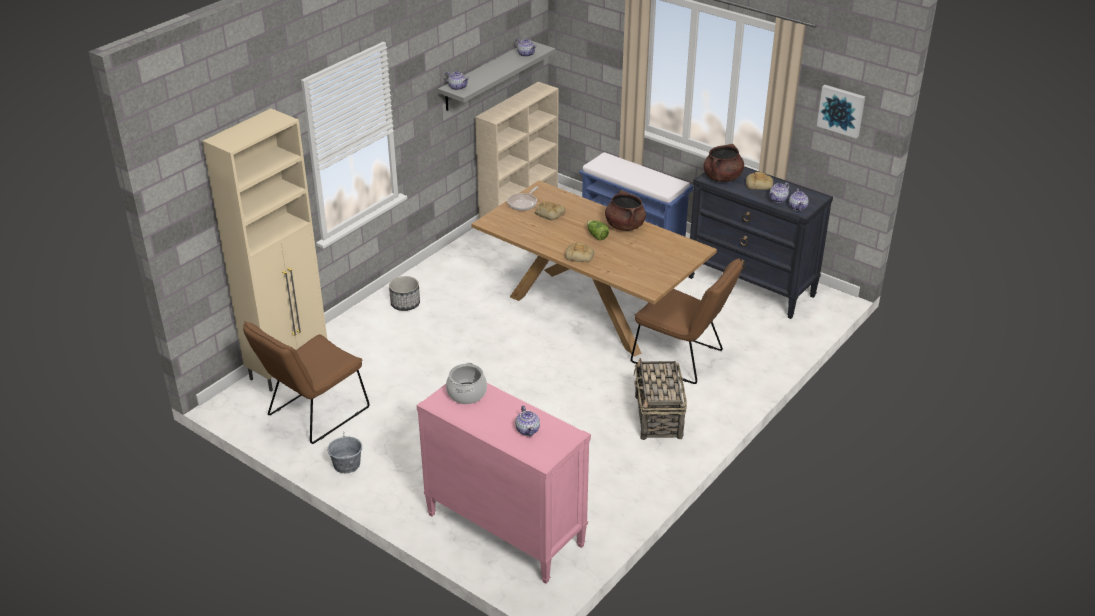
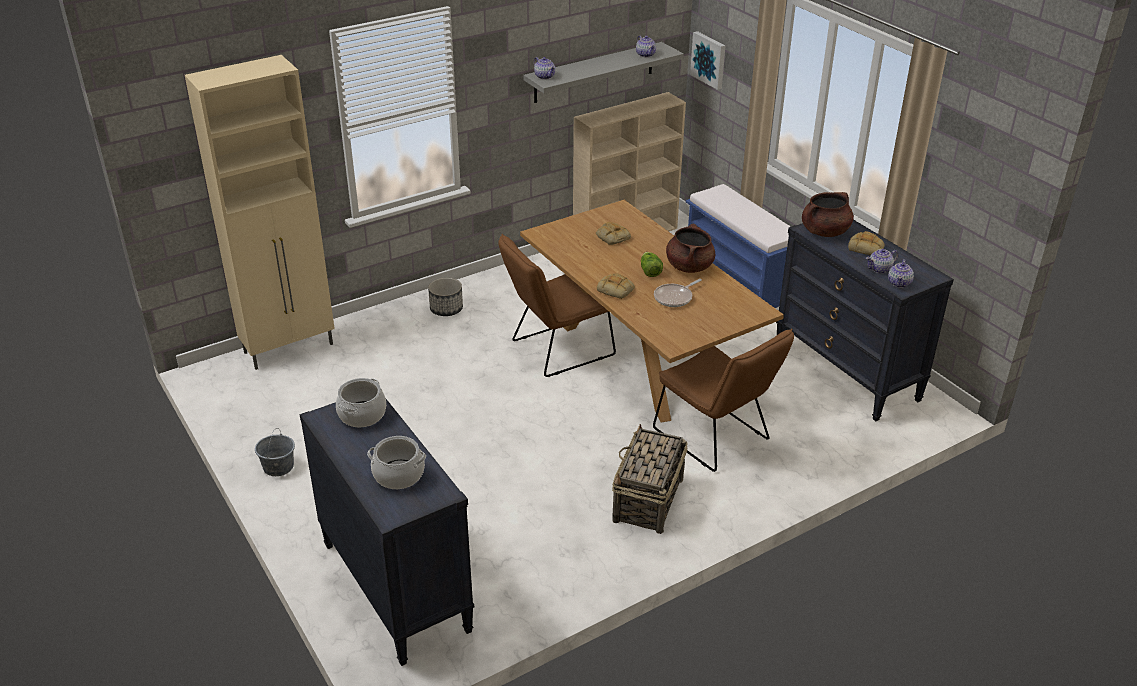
camera: 20 degrees right, 0 degrees up
brown chair [243,321,370,444] -> brown chair moved to [498,234,616,377]
pink dresser [417,383,591,584] -> black dresser [300,399,474,666]
frying pan [507,186,538,211] -> frying pan moved to [654,279,702,307]
teapot [515,406,540,436] -> cooking pot [367,436,426,489]
picture [817,85,865,138] -> picture moved to [690,31,726,90]

